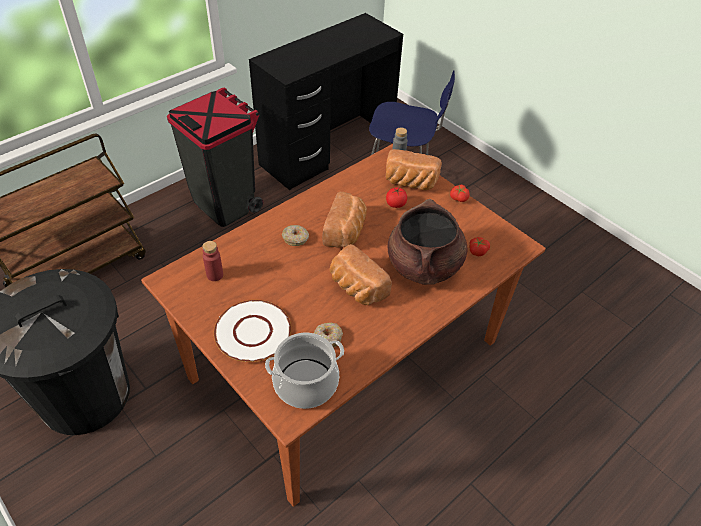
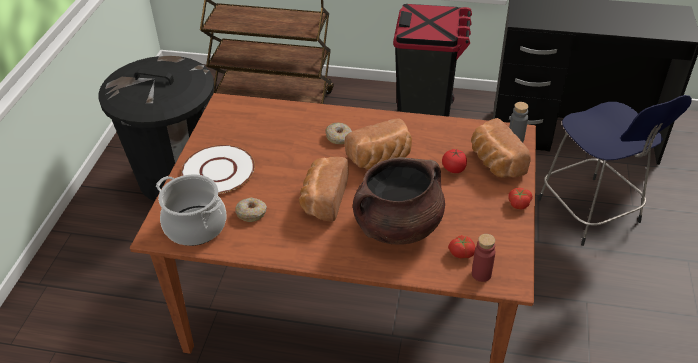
camera: 55 degrees right, 5 degrees down
red bottle [202,241,223,281] -> red bottle moved to [472,234,495,282]

